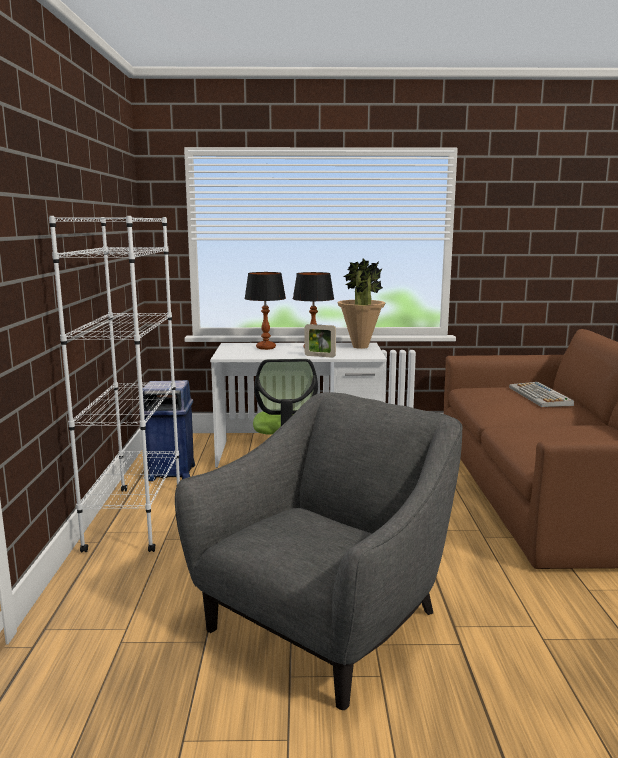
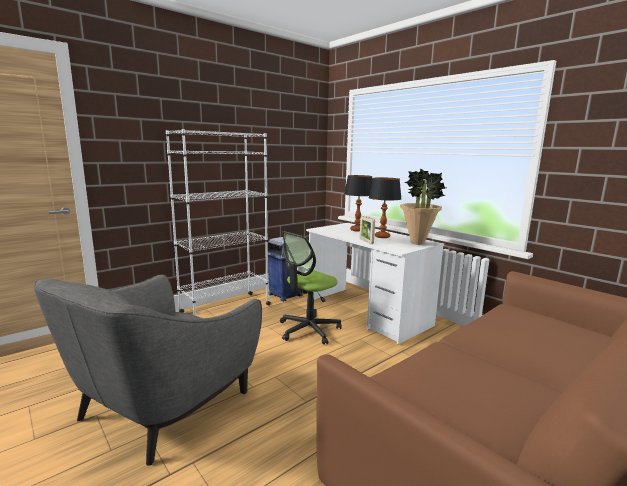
camera: 50 degrees right, 0 degrees up
grey armchair [175,392,463,710] -> grey armchair turned 120 degrees clockwise [33,275,262,465]
keyboard [509,382,574,407] -> none

